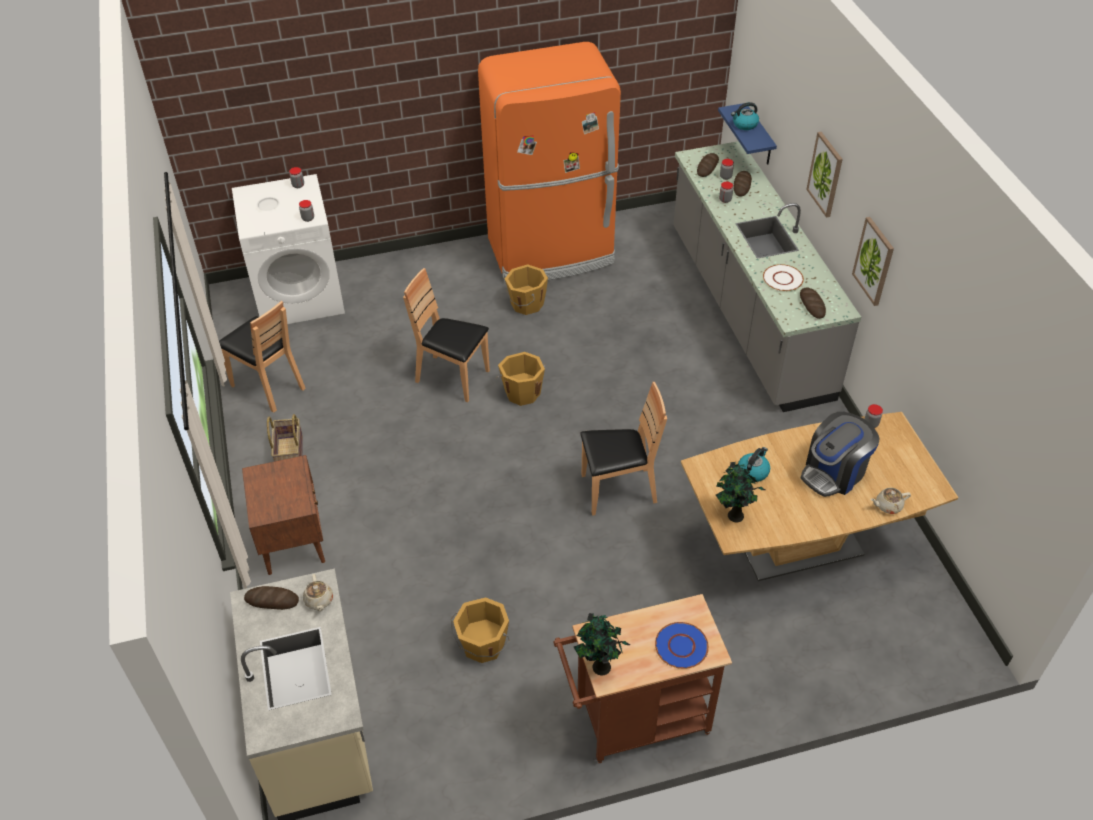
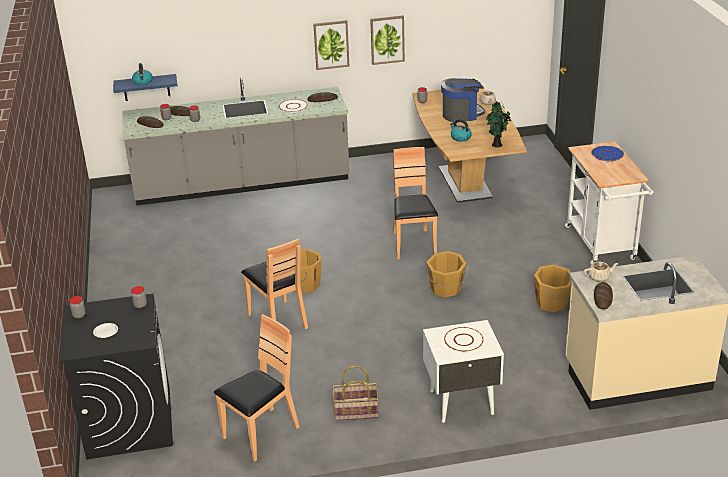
camera: 85 degrees left, 15 degrees down
white washing machine [232,174,345,324] -> black washing machine [60,294,173,460]
brown nightstand [242,455,325,575] -> white nightstand [423,320,504,423]
brown chair [403,268,490,402] -> brown chair turned 60 degrees counterclockwise [241,238,308,330]
orange fridge [478,42,621,283] -> none
orange bucket [505,264,548,315] -> orange bucket moved to [426,251,468,298]
brown cart [553,594,732,763] -> white cart [565,141,653,265]
potted plant [574,613,630,675] -> none
coffee machine [801,412,879,497] -> coffee machine turned 75 degrees counterclockwise [441,78,485,122]
picture [806,132,843,218] -> picture moved to [370,16,405,65]
none -> white plate [444,327,484,352]

